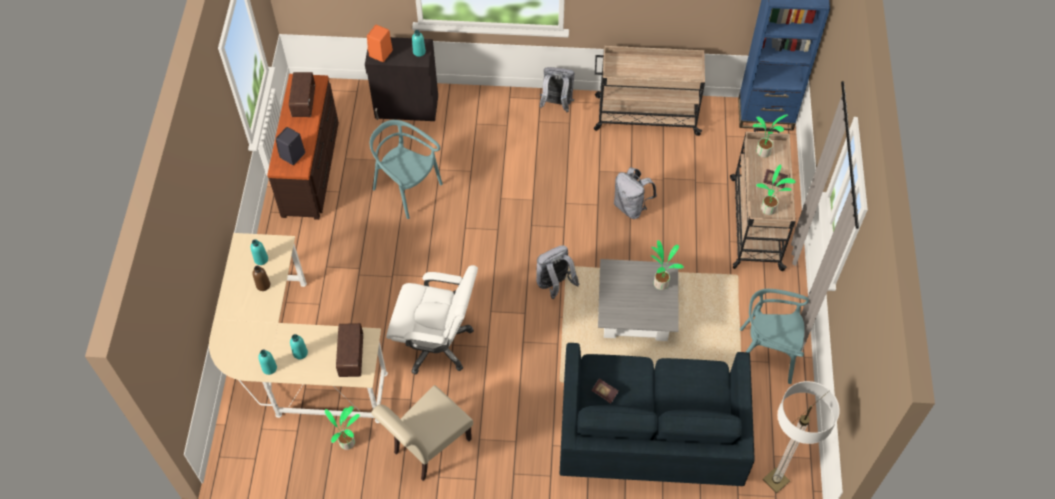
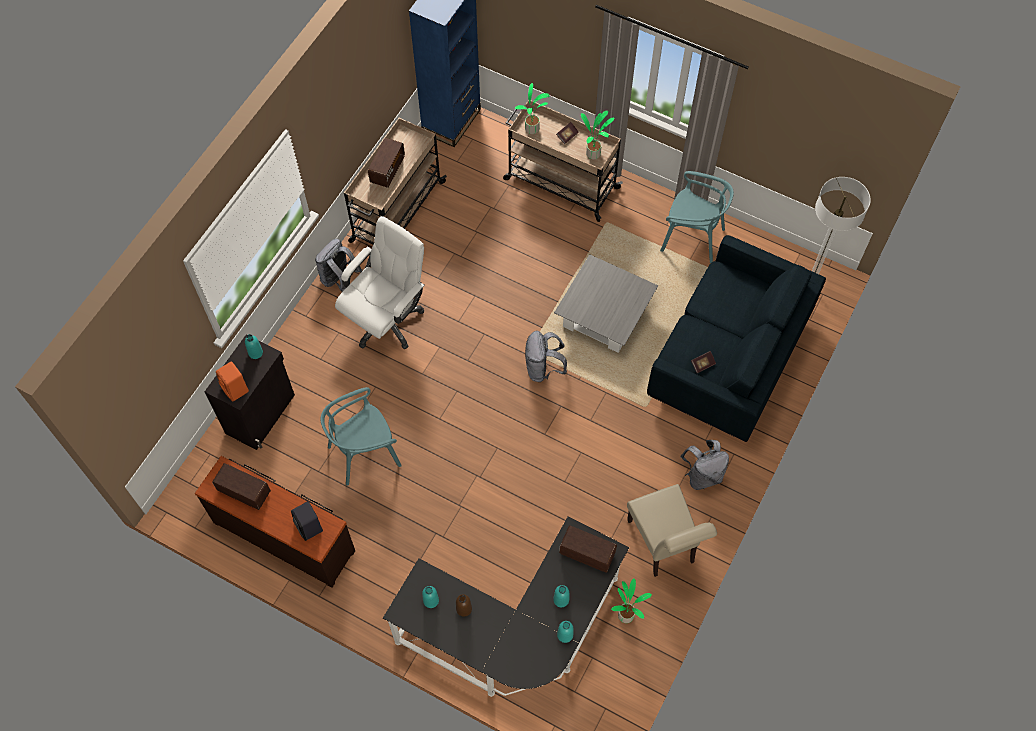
camera: 65 degrees left, 5 degrees up
beige desk [209,233,388,423] -> black desk [383,516,629,697]
white office chair [386,265,478,375] -> white office chair moved to [335,216,425,349]
grey backpack [614,167,657,219] -> grey backpack moved to [681,440,729,490]
potted plant [650,240,684,290] -> none
turquoise chair [740,289,809,384] -> turquoise chair turned 105 degrees counterclockwise [660,171,734,263]
none -> radio [368,138,405,188]

